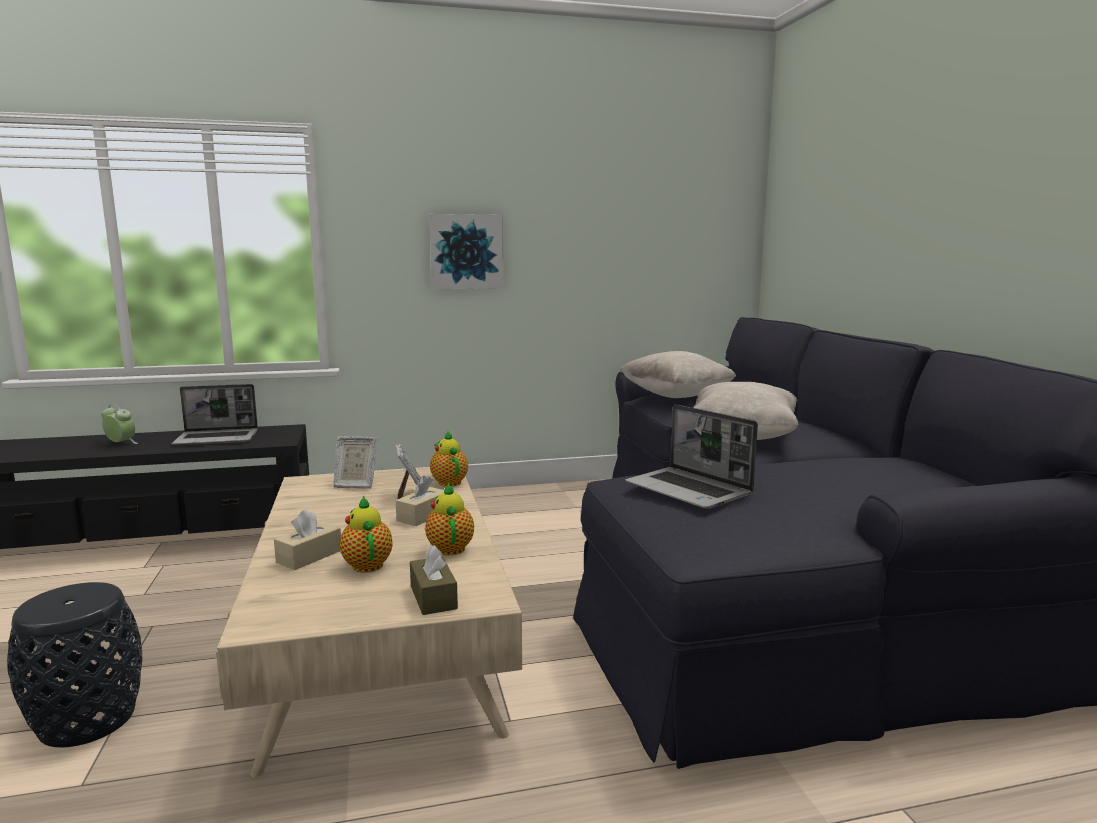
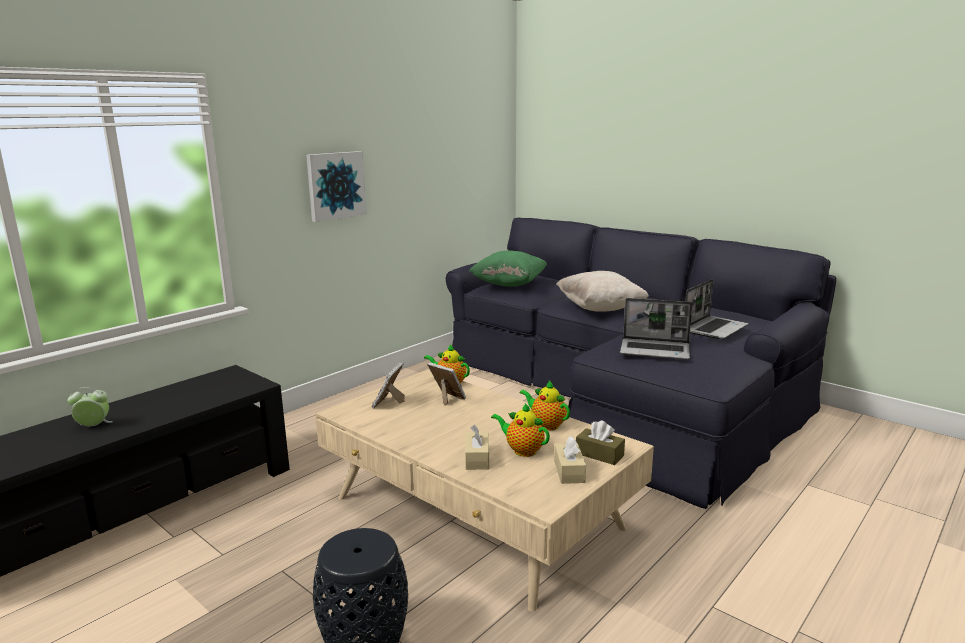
camera: 35 degrees left, 5 degrees up
laptop [172,384,258,446] -> laptop moved to [685,279,748,339]
picture frame [333,436,378,488] -> picture frame turned 135 degrees clockwise [372,362,405,409]
beige tissue box [396,476,444,526] -> beige tissue box moved to [554,436,586,484]
beige pillow [619,351,736,398] -> green pillow [469,250,547,287]

